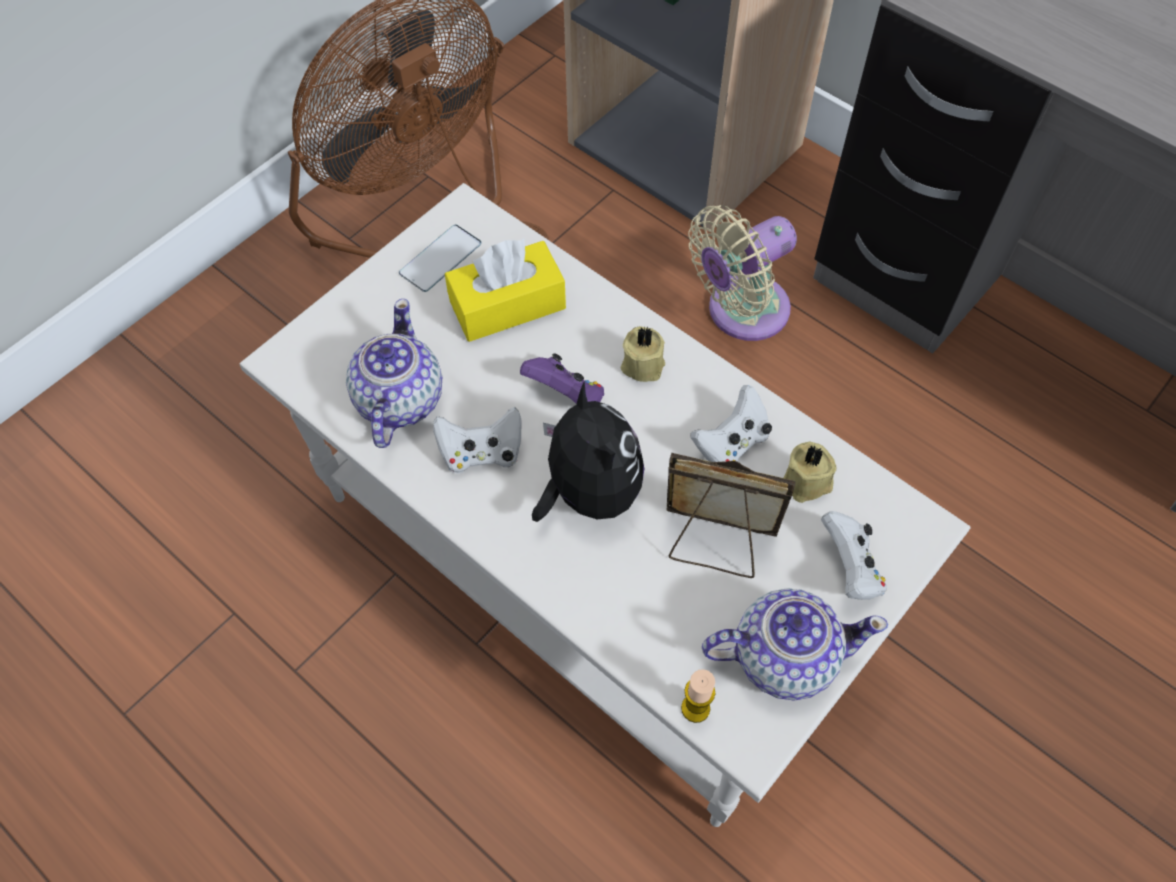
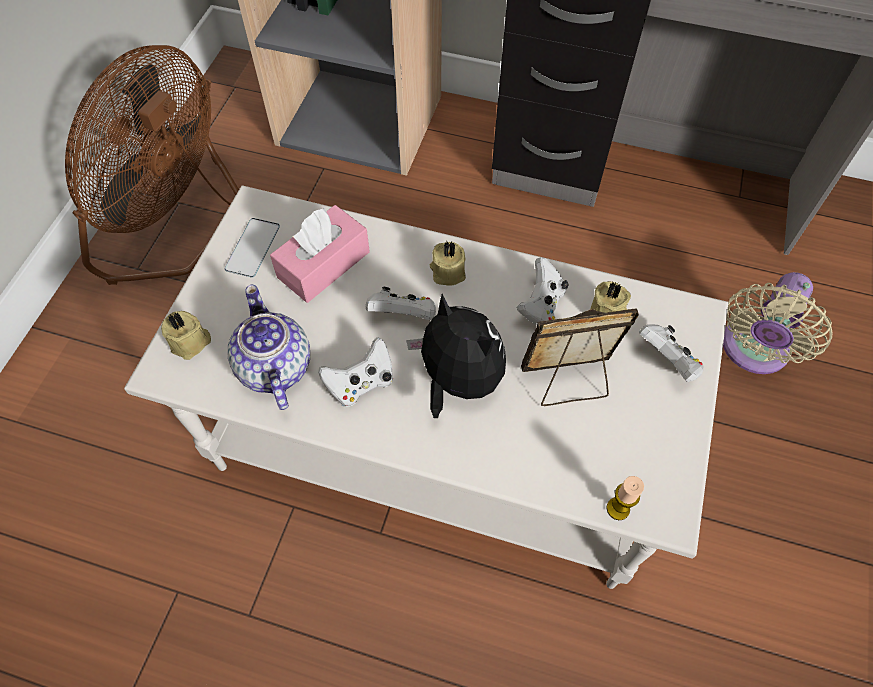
camera: 25 degrees left, 0 degrees up
yellow tissue box [445,239,566,342] -> pink tissue box [270,205,370,303]
purple game controller [520,353,604,404] -> white game controller [366,287,436,320]
beige fan [688,205,797,341] -> beige fan moved to [723,272,833,374]
teapot [702,588,888,701] -> none
none -> beige candle [161,311,211,360]

